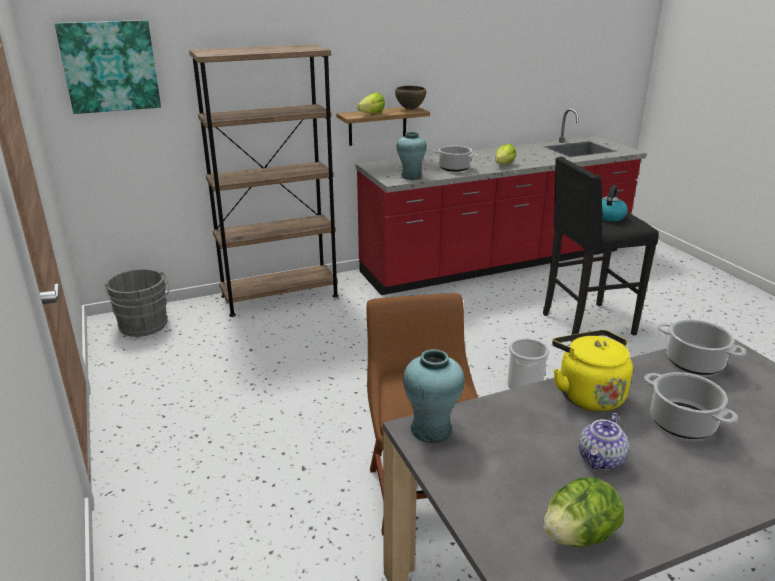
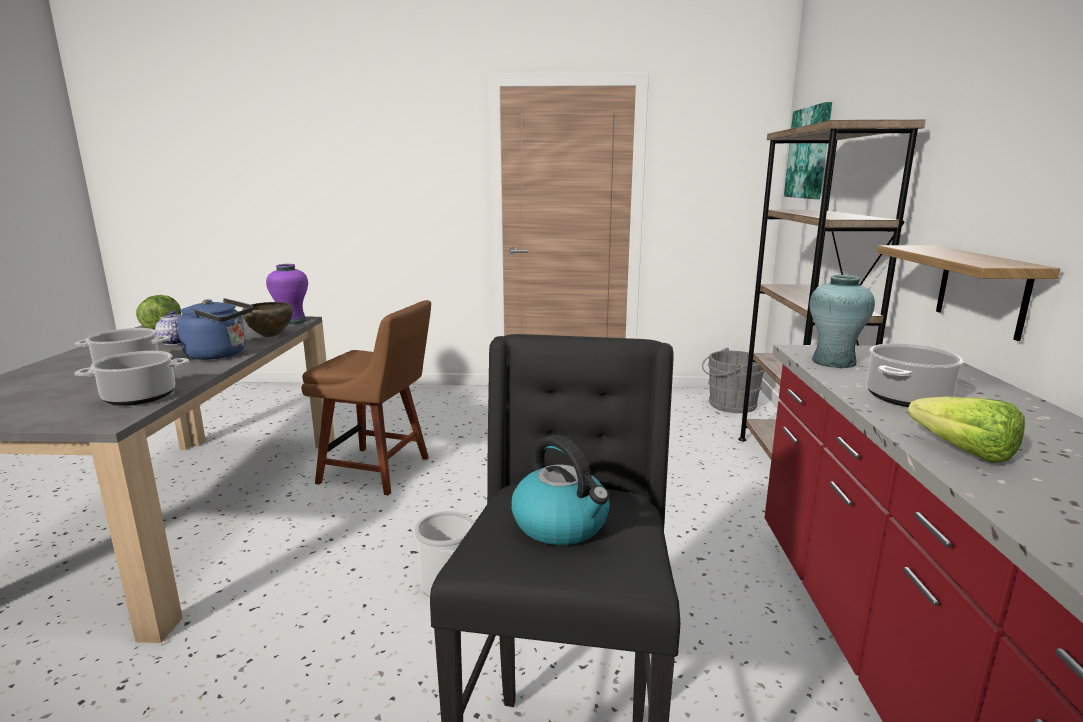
camera: 115 degrees right, 10 degrees down
lettuce [357,92,385,114] -> none
brown bowl [395,86,426,110] -> brown bowl moved to [242,302,293,337]
turquoise vase [403,349,464,443] -> purple vase [266,264,308,325]
yellow kettle [552,330,633,411] -> blue kettle [177,298,253,360]

